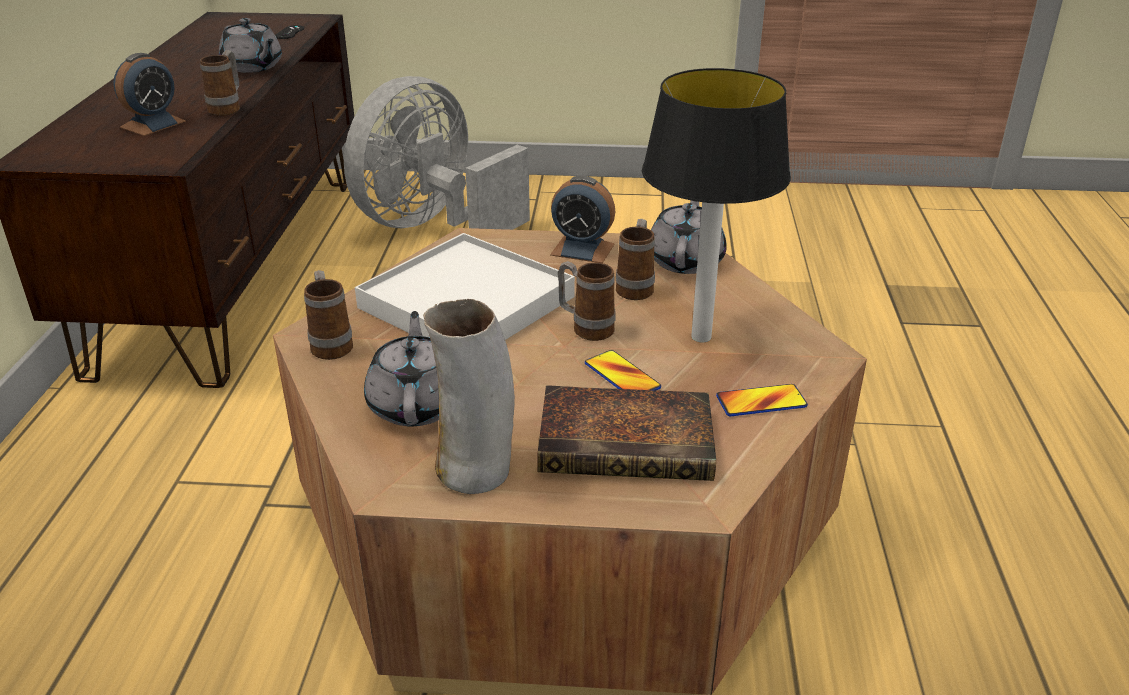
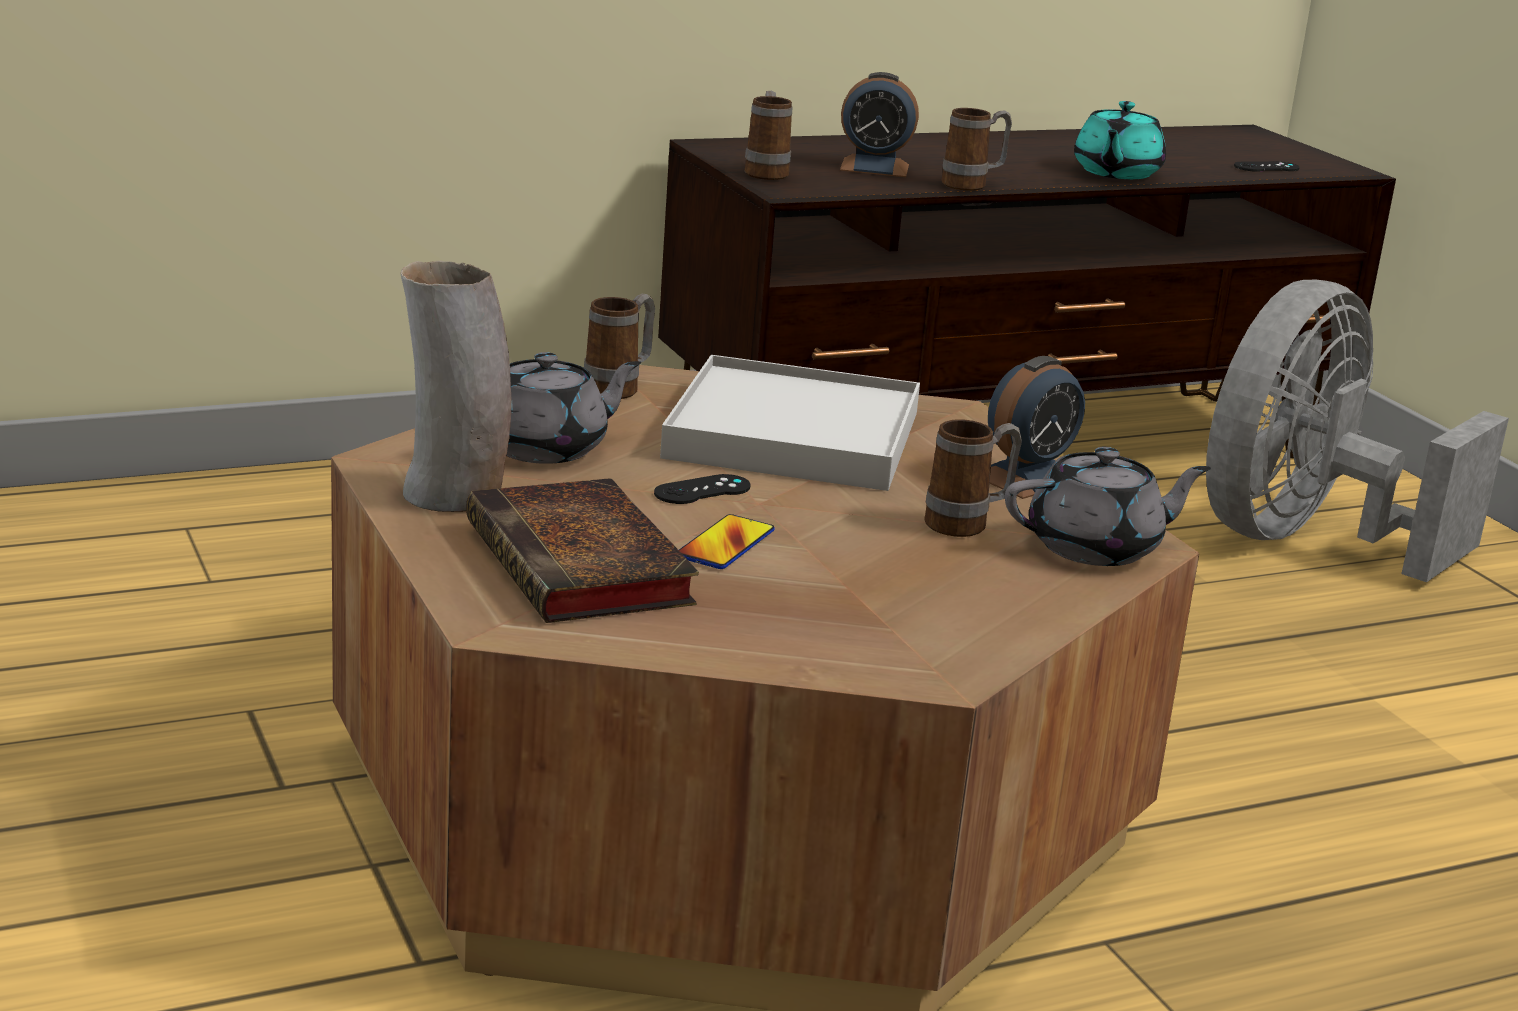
camera: 60 degrees right, 10 degrees down
grey teapot [219,18,282,73] -> turquoise teapot [1074,101,1166,179]
grey fan [344,76,530,230] -> grey fan turned 60 degrees counterclockwise [1206,280,1509,582]
alarm clock [550,176,615,263] -> alarm clock turned 120 degrees counterclockwise [988,356,1085,499]
mug [558,261,616,341] -> mug moved to [745,91,792,180]
table lamp [642,68,791,342] -> none
phone [716,384,808,416] -> none
none -> black game controller [654,474,751,504]

